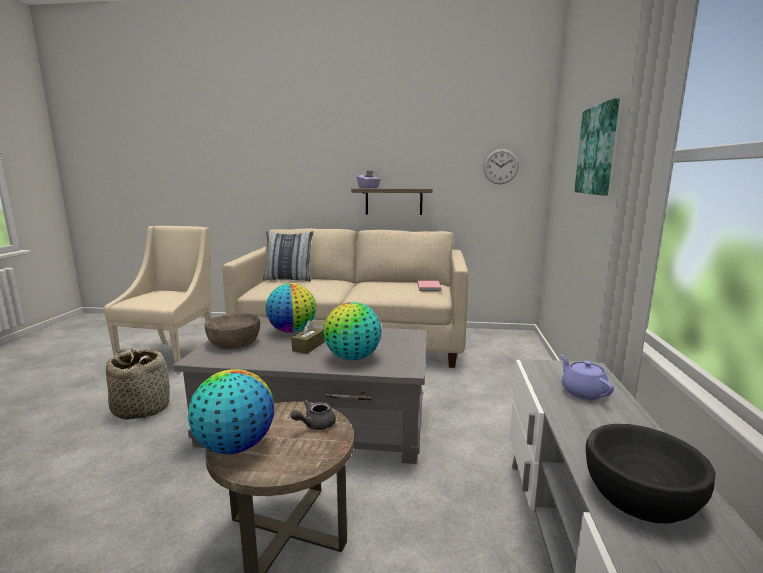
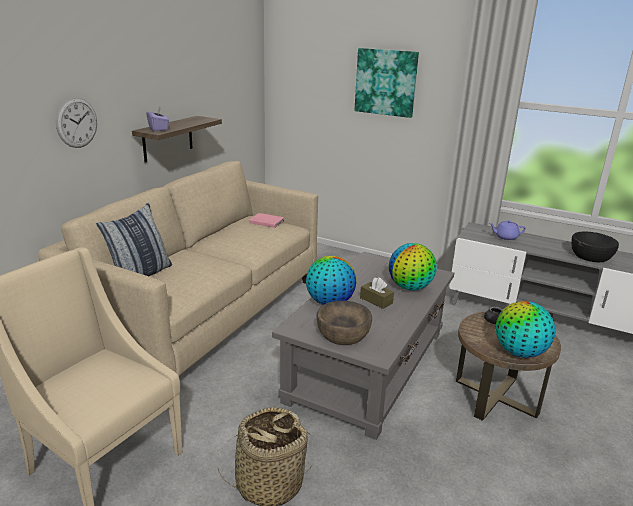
camera: 70 degrees left, 10 degrees up
wall clock [483,149,519,184] -> wall clock moved to [56,98,97,148]

